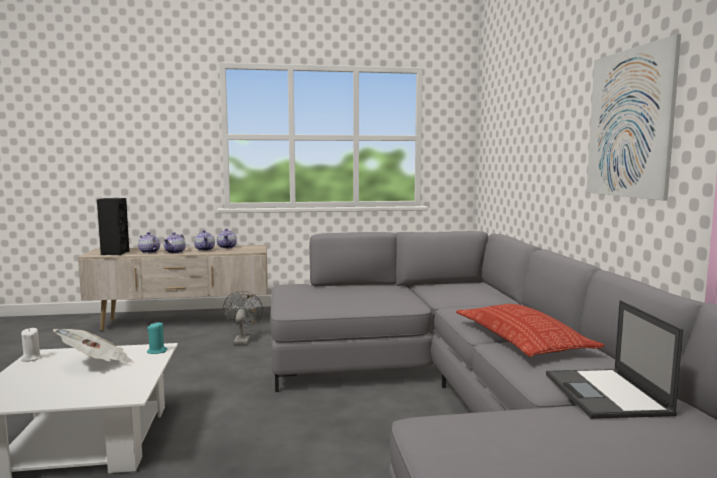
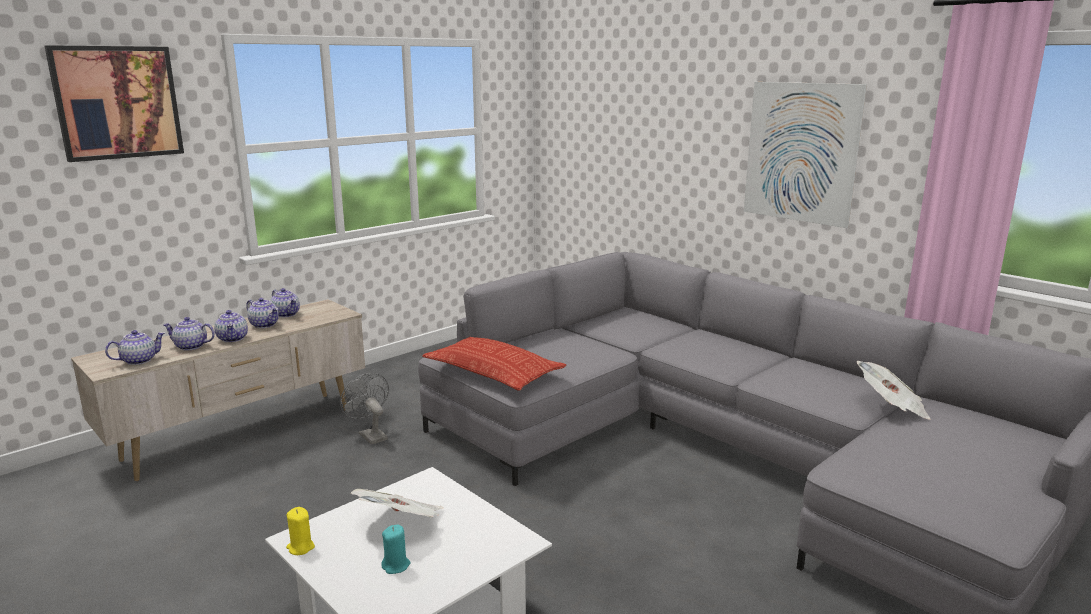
camera: 35 degrees left, 10 degrees up
white candle [21,328,42,362] -> yellow candle [286,507,315,555]
black speaker [97,198,129,255] -> teapot [105,330,165,365]
turquoise candle [147,322,168,354] -> turquoise candle moved to [381,524,410,574]
pillow [456,304,605,357] -> pillow moved to [423,337,566,391]
laptop [546,300,683,419] -> newspaper [857,361,931,420]
none -> picture [45,45,184,162]

